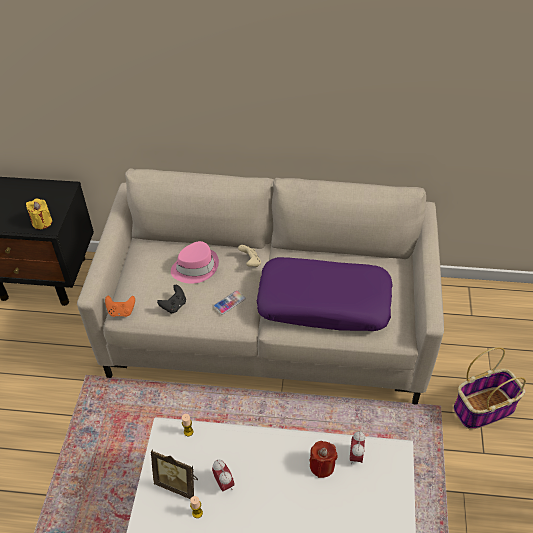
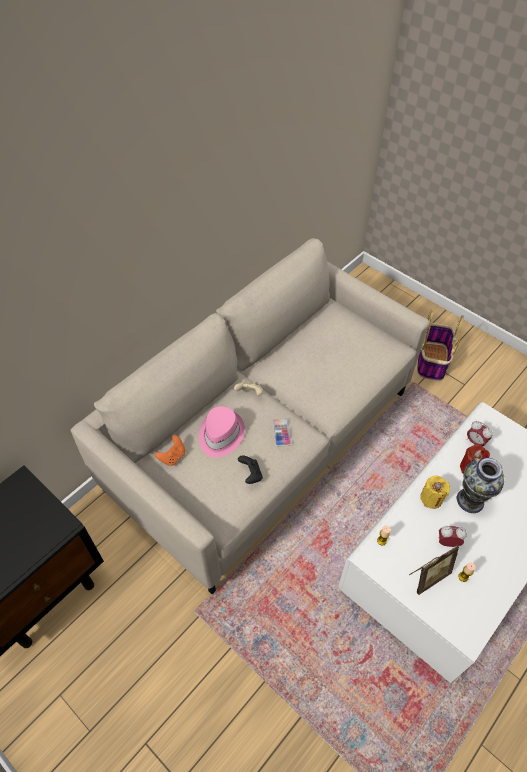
camera: 55 degrees left, 5 degrees up
yellow candle [26,198,52,229] -> yellow candle moved to [420,475,450,509]
orange game controller [105,295,135,317] -> orange game controller moved to [155,435,185,466]
purple pillow [257,257,393,331] -> none
none -> vase [457,458,504,513]

